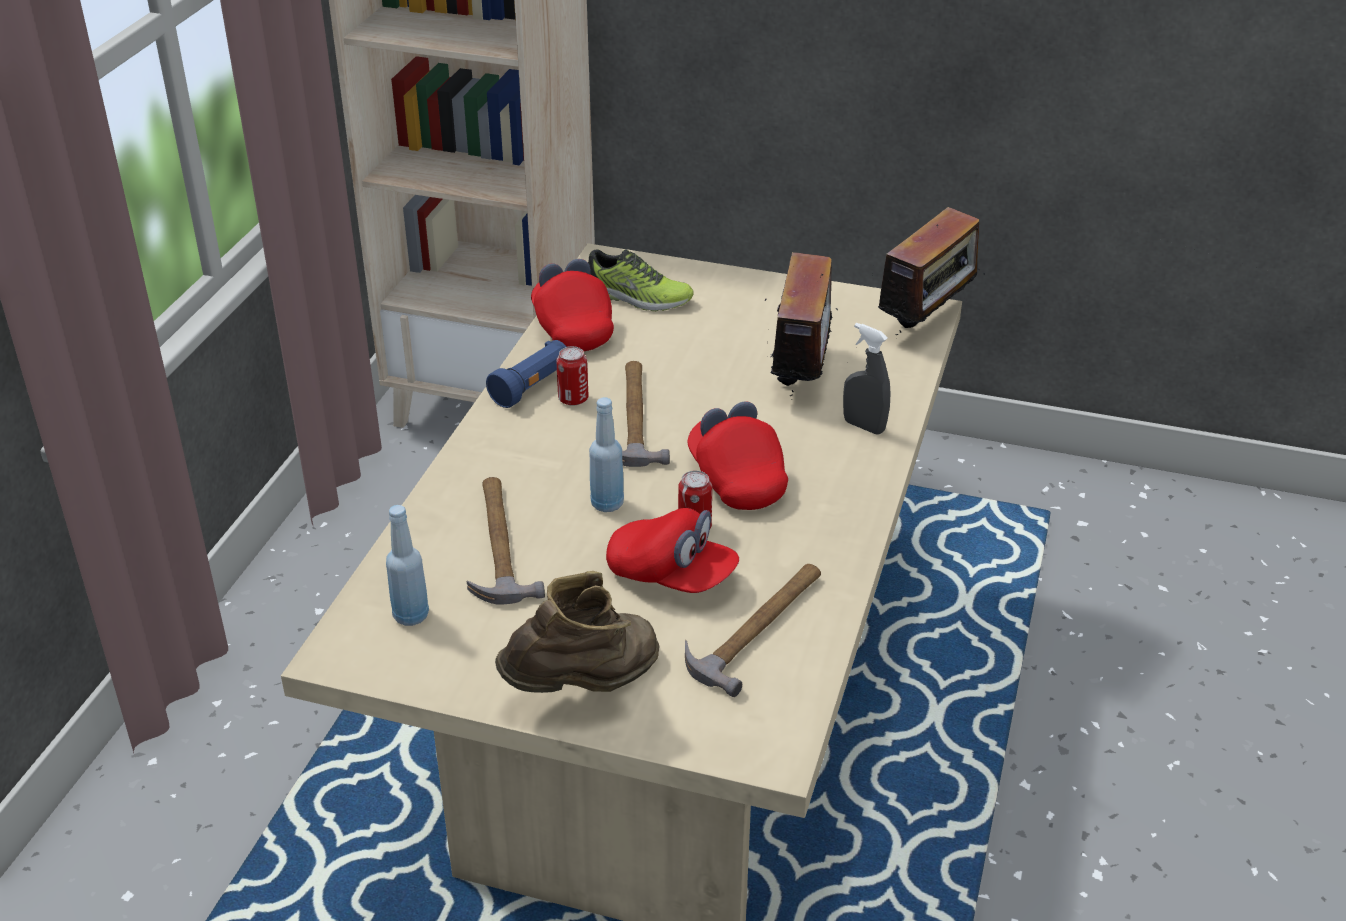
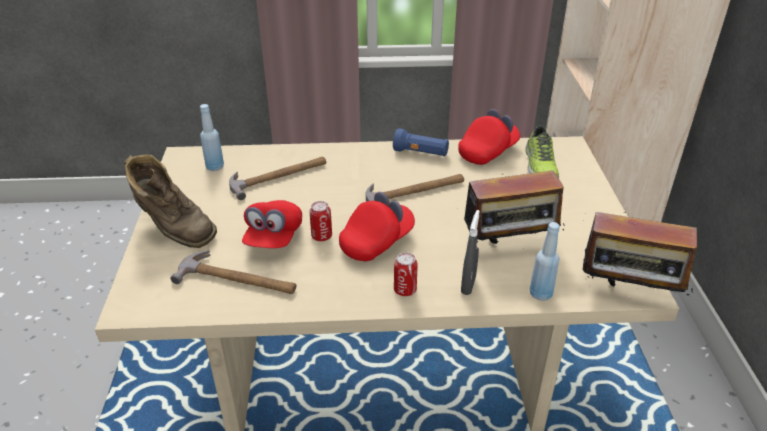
camera: 70 degrees right, 0 degrees up
can [557,346,588,406] -> can moved to [394,252,418,296]
blue bottle [589,397,624,512] -> blue bottle moved to [530,222,560,301]

